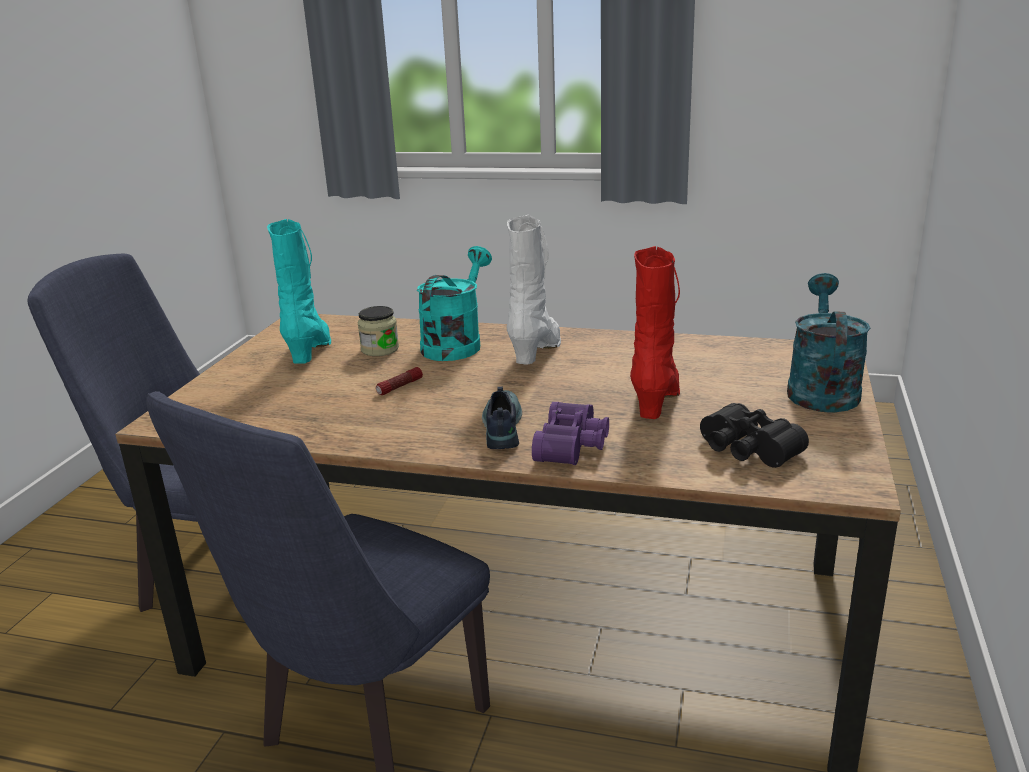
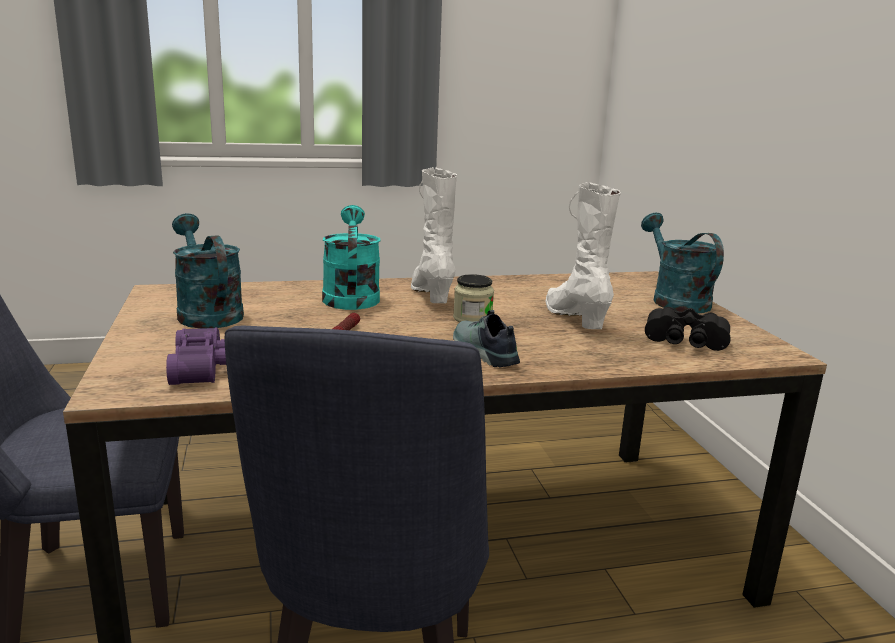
camera: 30 degrees left, 5 degrees down
turquoise boot [267,219,331,364] -> turquoise watering can [172,213,244,329]
jar [358,306,399,356] -> jar moved to [453,274,494,322]
purple binoculars [532,402,609,465] -> purple binoculars moved to [166,327,226,385]
red boot [630,246,680,419] -> white boot [546,182,621,329]

